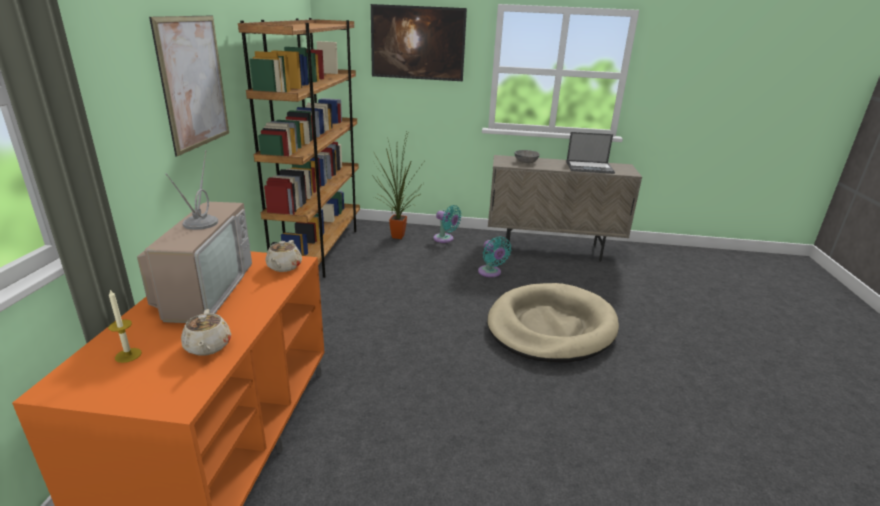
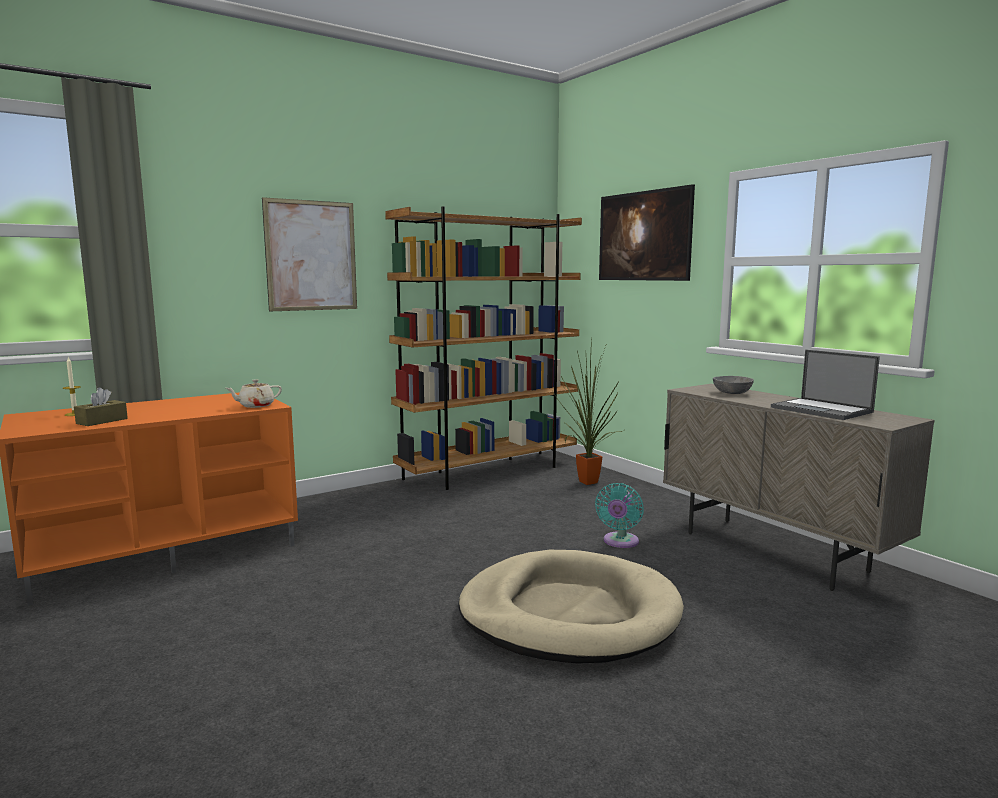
camera: 50 degrees right, 15 degrees down
television [137,150,252,323] -> none
beige teapot [181,309,231,356] -> brown tissue box [74,388,128,426]
turquoise fan [433,205,461,243] -> none

